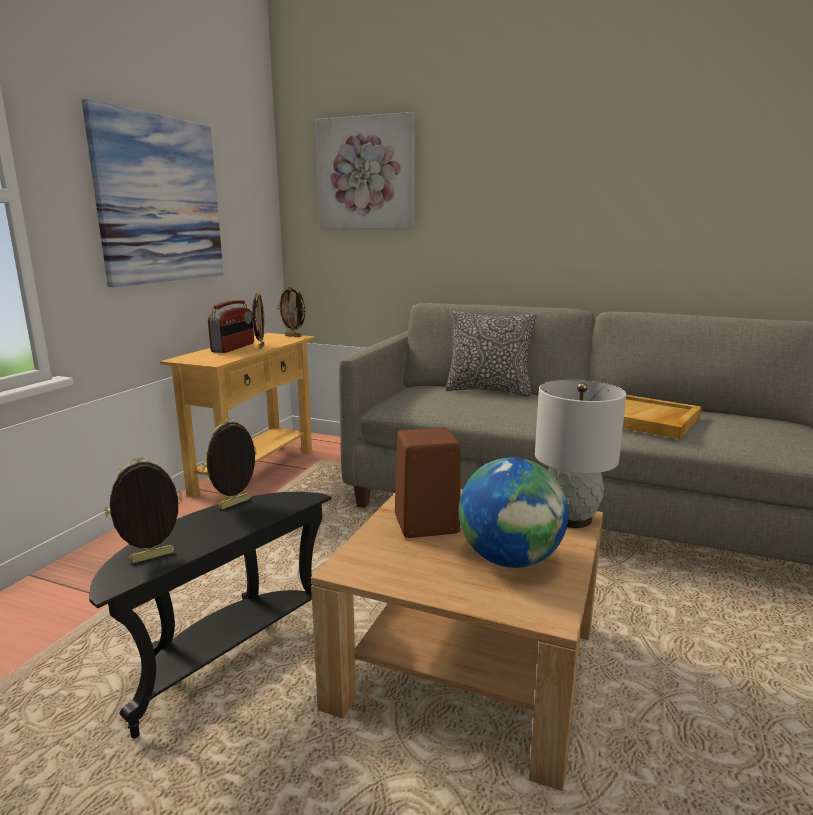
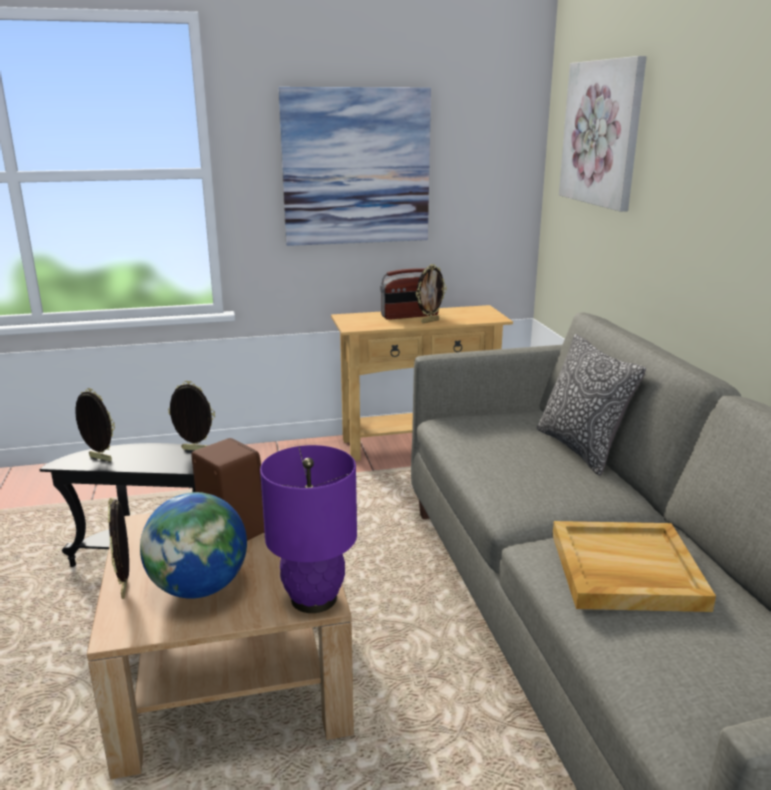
camera: 55 degrees right, 5 degrees up
picture frame [277,285,306,337] -> picture frame moved to [108,498,129,599]
white table lamp [535,380,626,528] -> purple table lamp [260,445,357,613]

